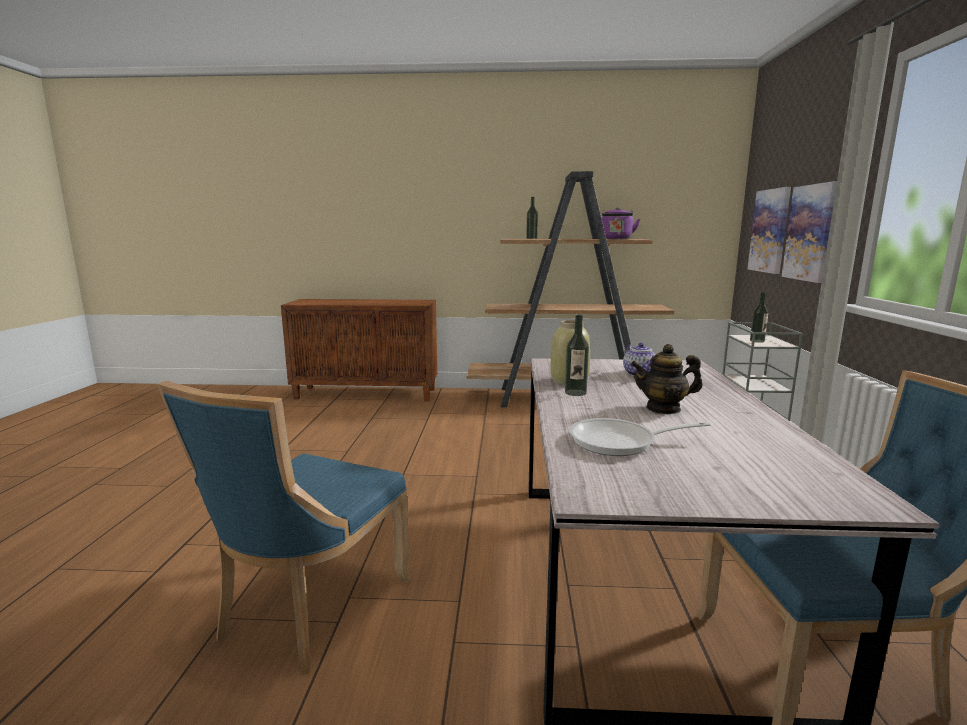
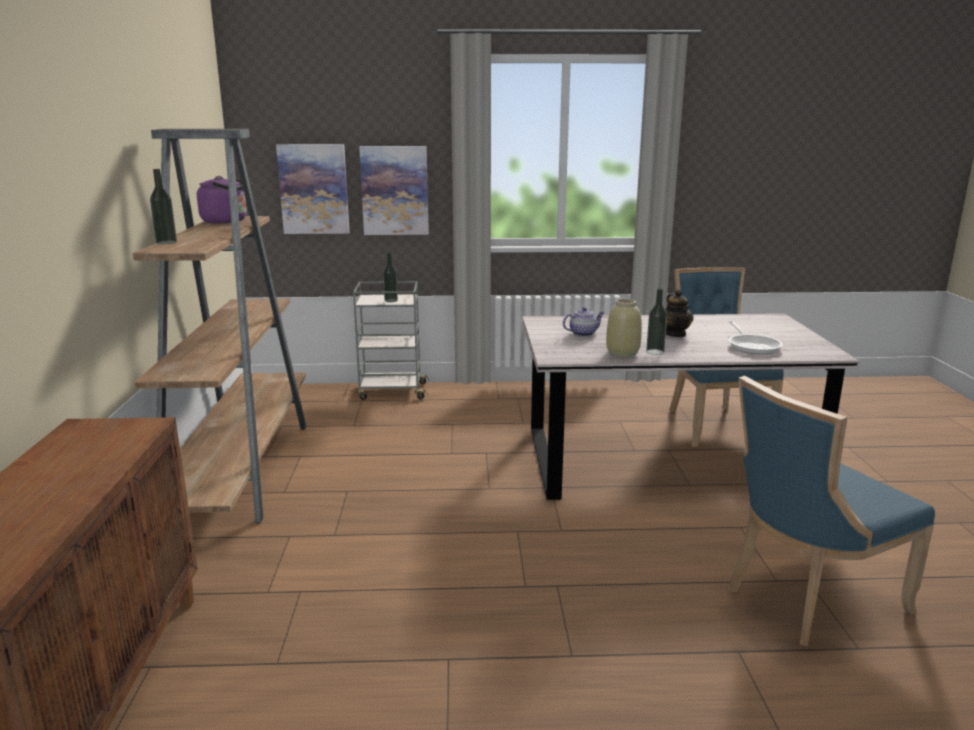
camera: 95 degrees left, 5 degrees up
blue chair [157,381,412,675] -> blue chair turned 135 degrees clockwise [728,376,935,647]

